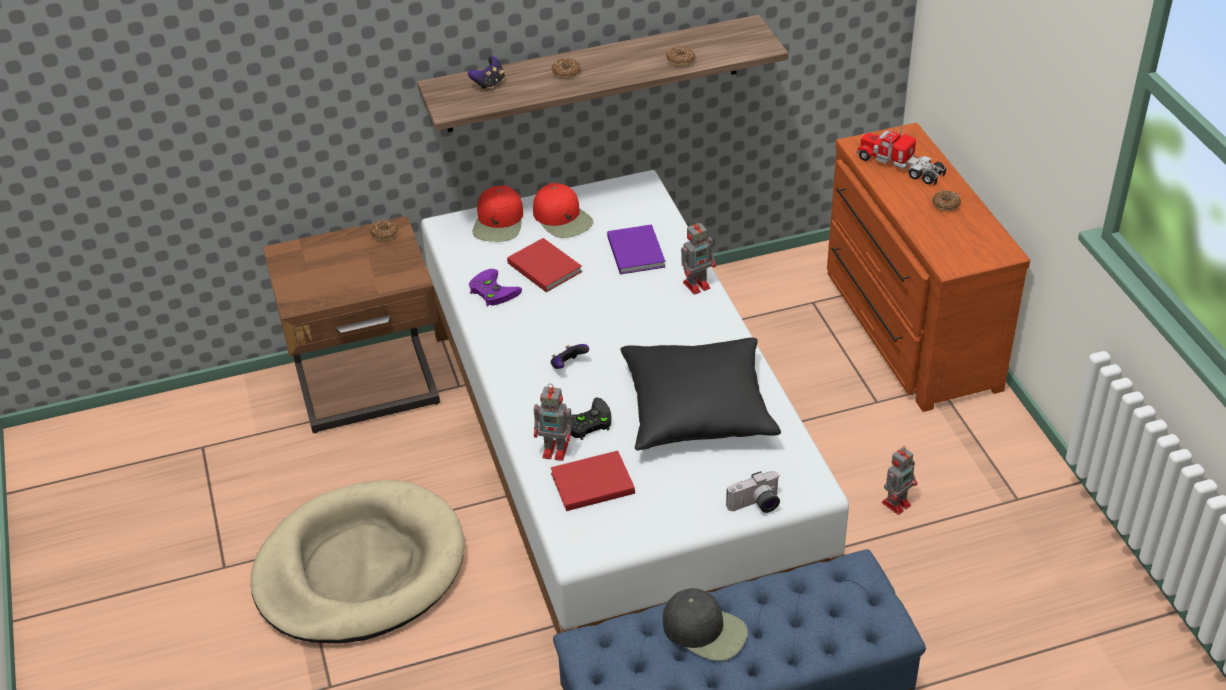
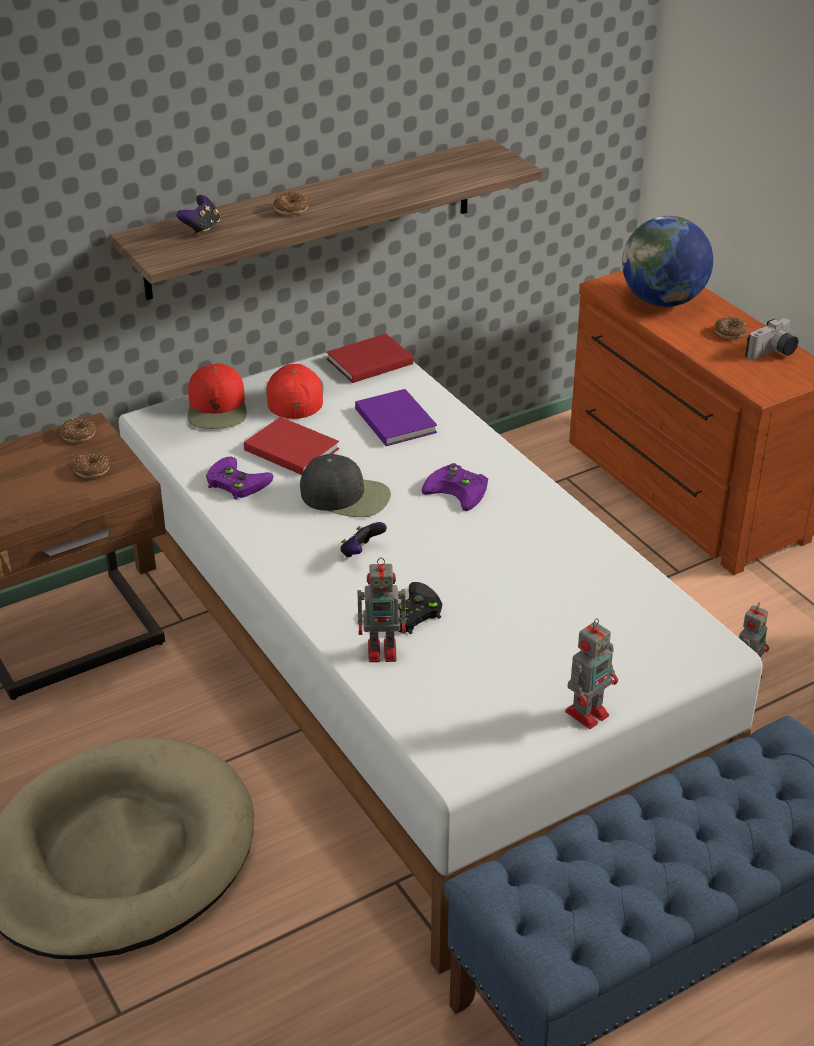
camera: 15 degrees left, 5 degrees down
red cap [533,183,593,238] -> red cap turned 135 degrees counterclockwise [266,364,324,419]
red book [551,451,635,511] -> red book moved to [326,334,413,383]
black pillow [620,338,781,451] -> none
black cap [663,588,748,661] -> black cap moved to [300,454,391,517]
donut [666,46,695,67] -> donut moved to [73,452,110,478]
toy robot [681,220,716,295] -> toy robot moved to [565,618,618,729]
camera [726,471,780,513] -> camera moved to [745,318,798,360]
toy truck [856,127,947,186] -> globe [622,216,713,307]
none -> purple game controller [422,463,488,511]

